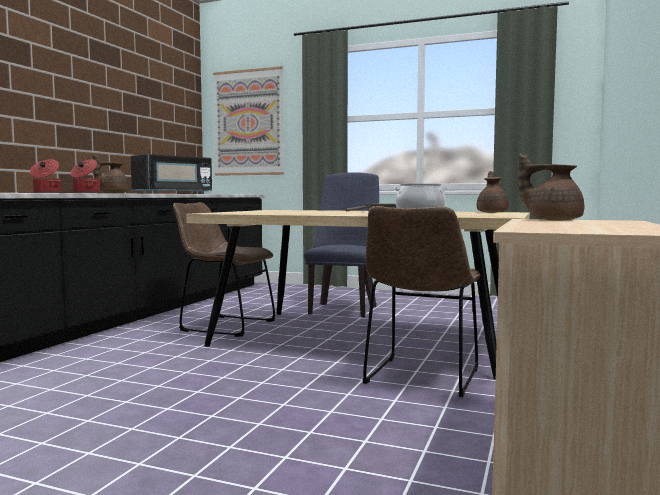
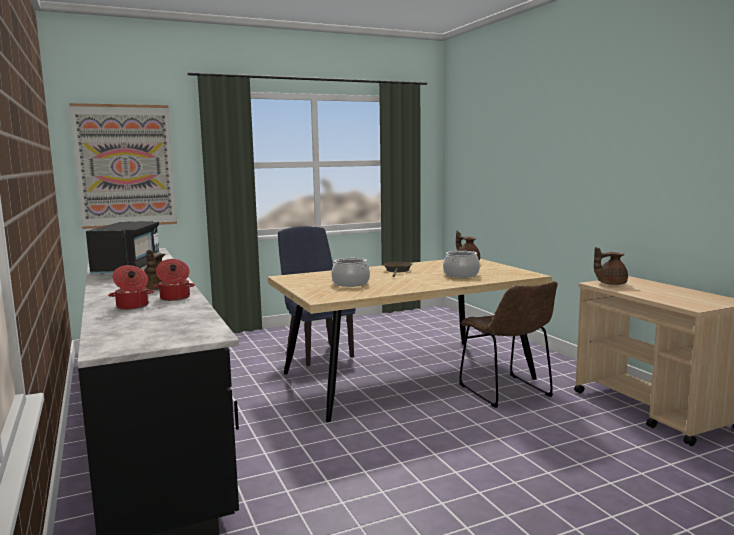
camera: 45 degrees left, 5 degrees up
brown chair [173,202,276,337] -> none
none -> cooking pot [331,258,370,287]

